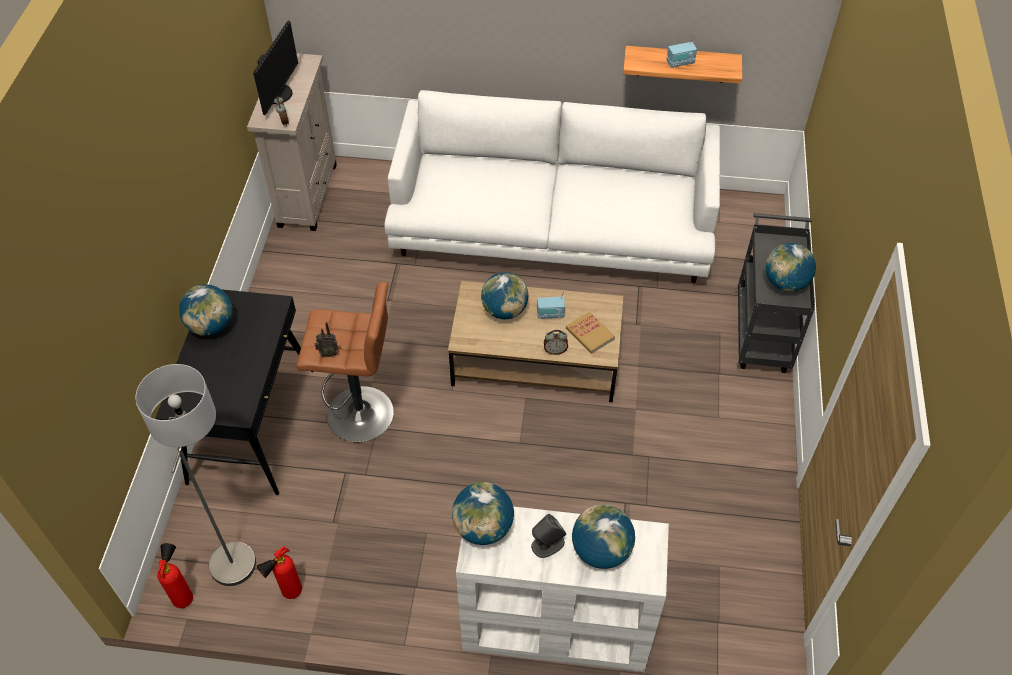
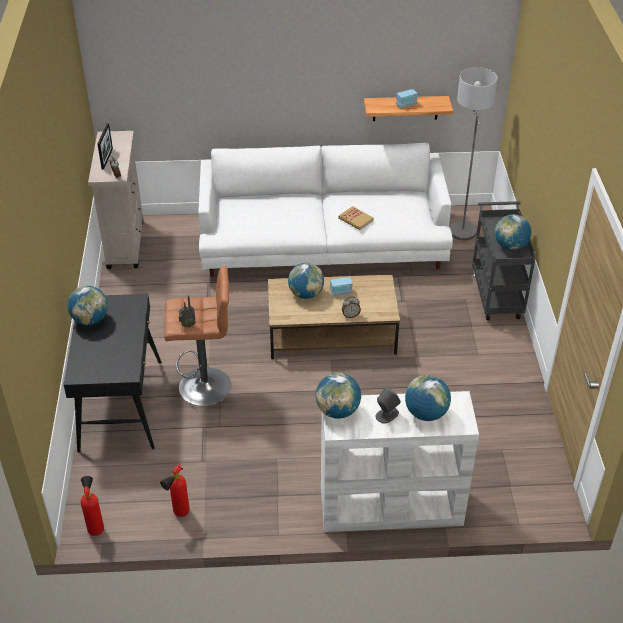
camera: 10 degrees left, 10 degrees down
grey floor lamp [135,364,256,586] -> grey floor lamp moved to [449,67,498,241]
monitor [253,21,298,115] -> picture frame [97,123,113,169]
book [566,311,615,354] -> book moved to [338,206,374,230]

